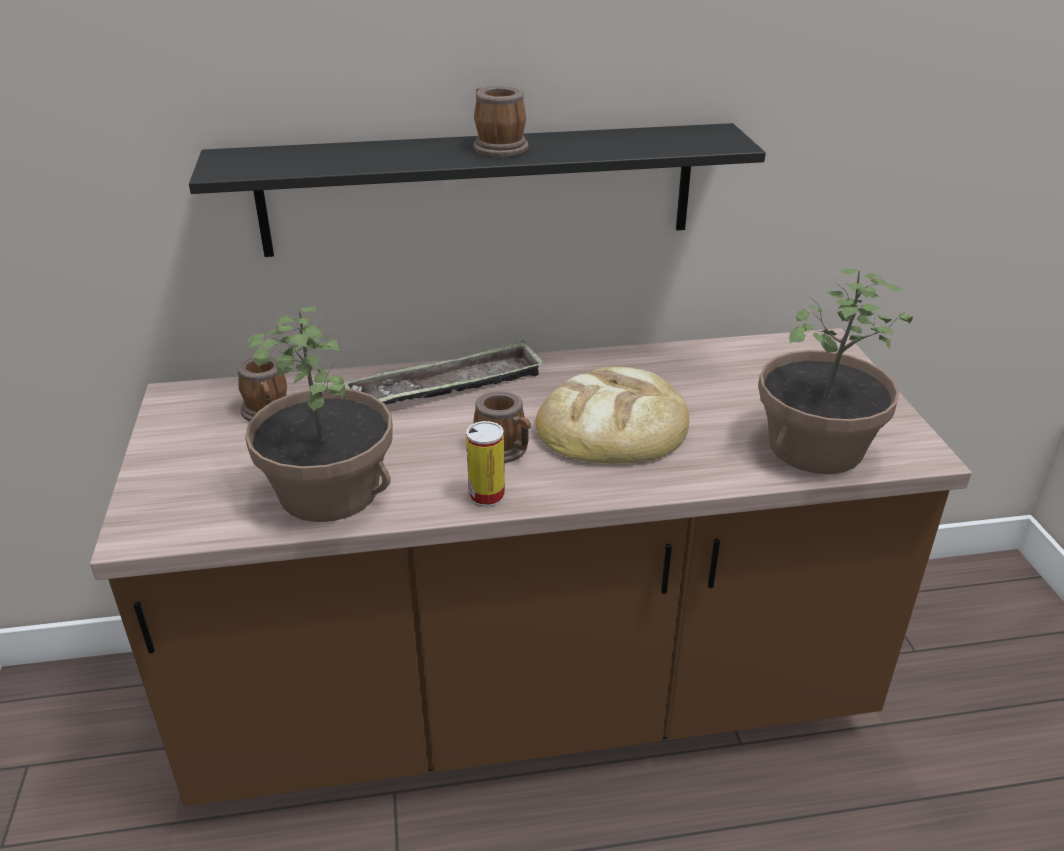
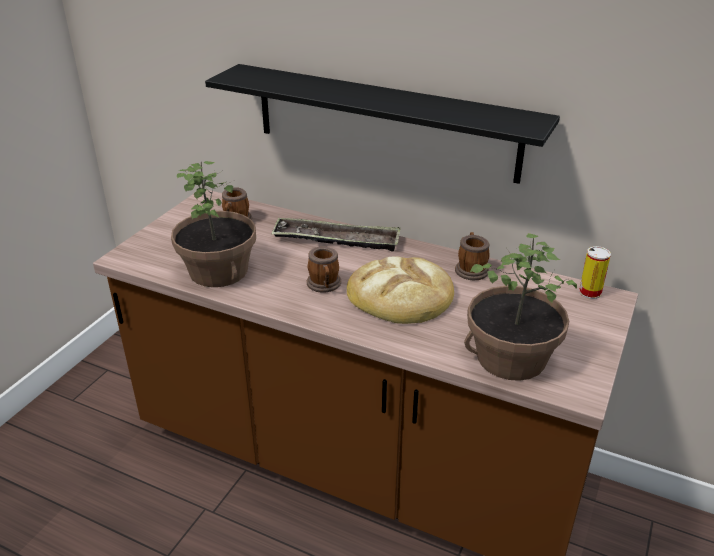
camera: 35 degrees right, 0 degrees up
can [466,421,505,507] -> can moved to [579,246,611,299]
mug [473,86,529,157] -> mug moved to [455,232,490,280]

